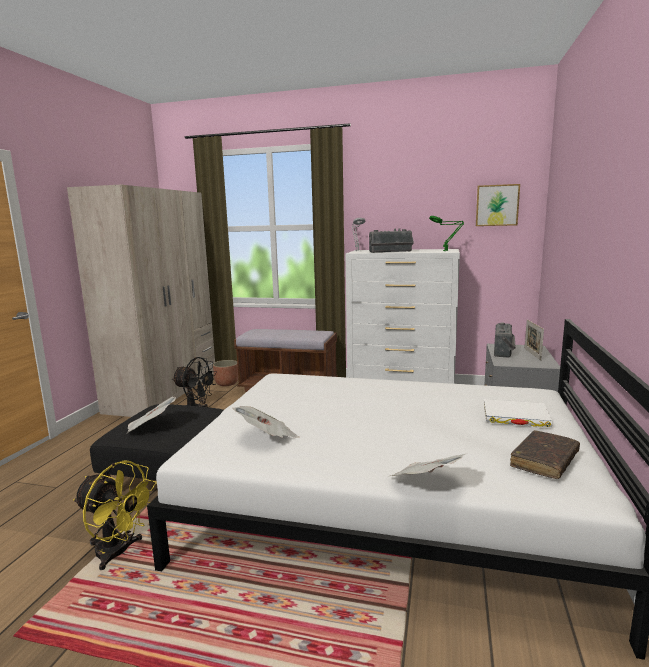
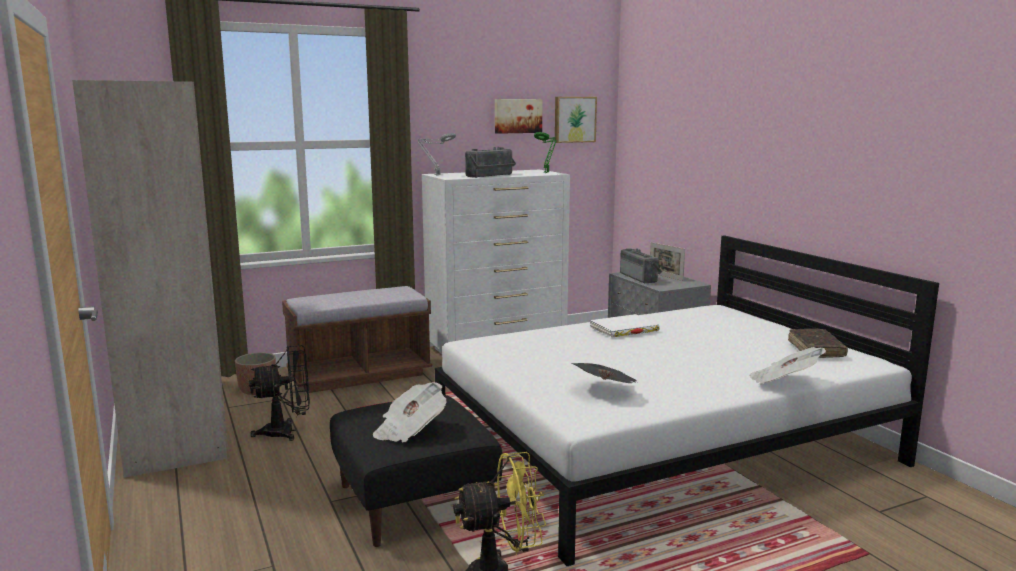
camera: 40 degrees left, 0 degrees up
white book [484,399,552,427] -> white book moved to [590,314,660,337]
none -> picture [495,99,542,134]

